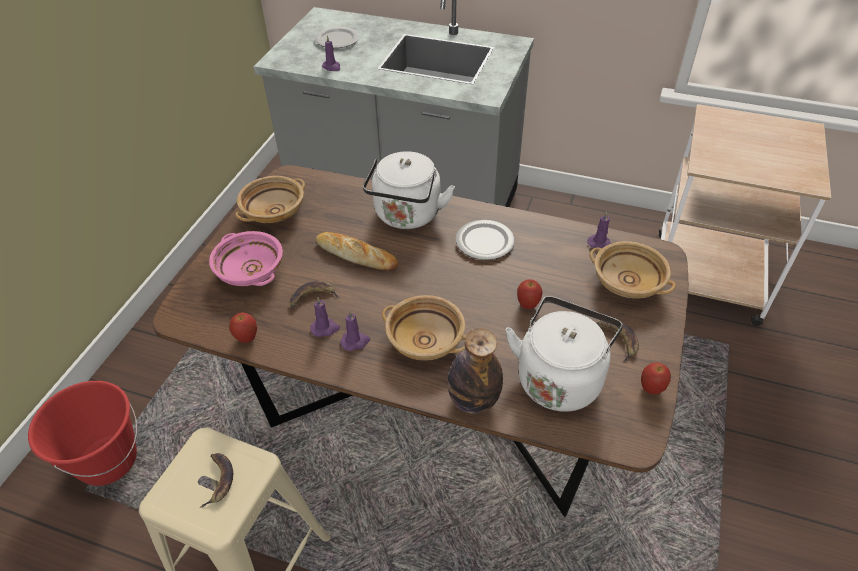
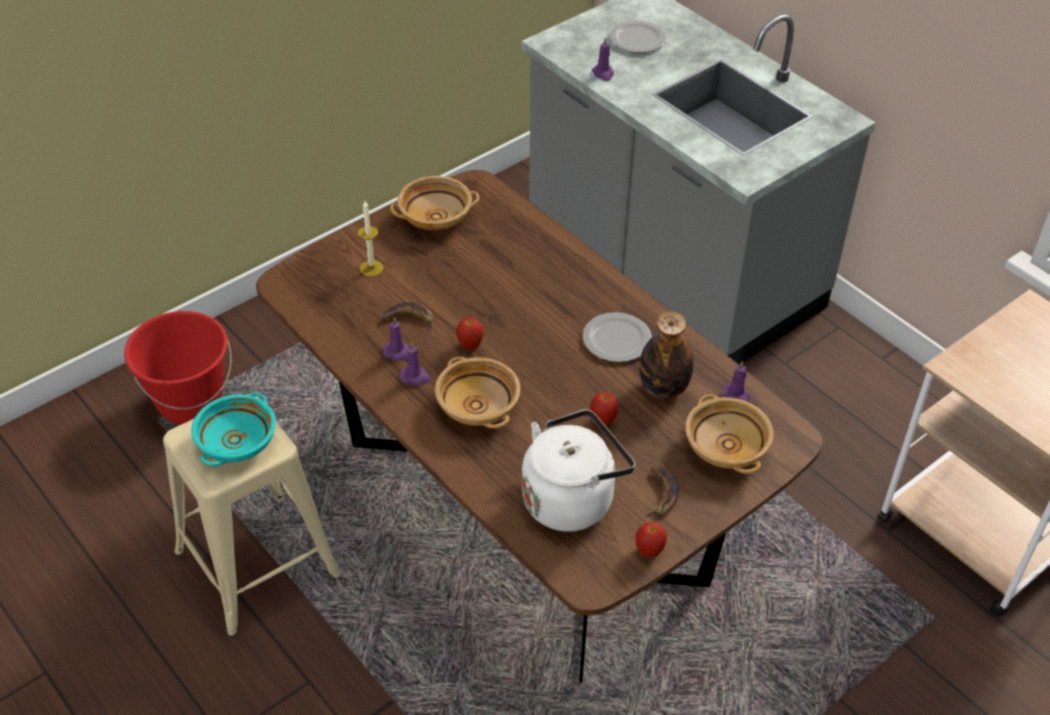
camera: 30 degrees right, 0 degrees up
banana [200,453,233,507] -> turquoise bowl [191,393,276,466]
pink bowl [209,231,283,286] -> candle [358,201,383,277]
apple [229,312,257,343] -> apple moved to [456,317,484,350]
bread [316,232,398,271] -> none
white kettle [363,151,455,229] -> none
bottle [447,328,503,414] -> bottle moved to [639,311,693,399]

